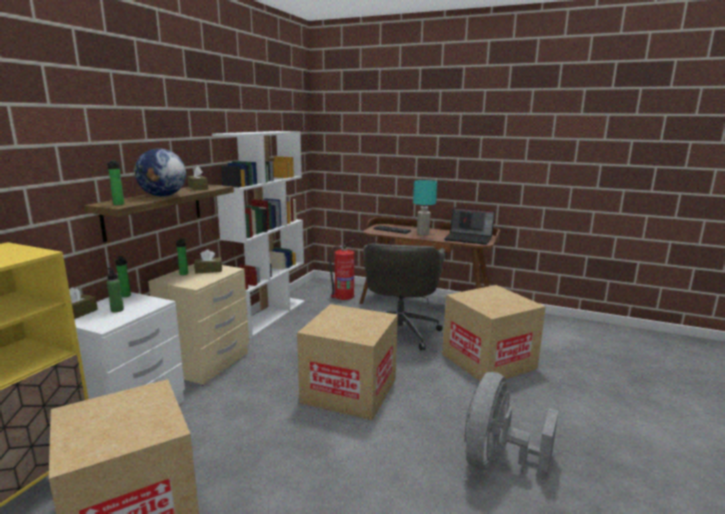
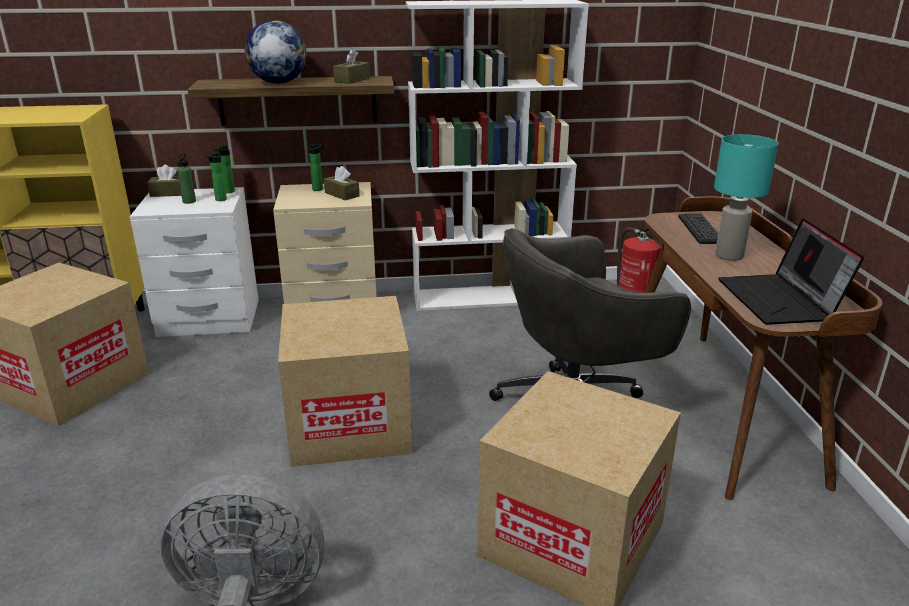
camera: 60 degrees right, 10 degrees up
bottle [107,160,124,205] -> bottle moved to [204,152,227,201]

